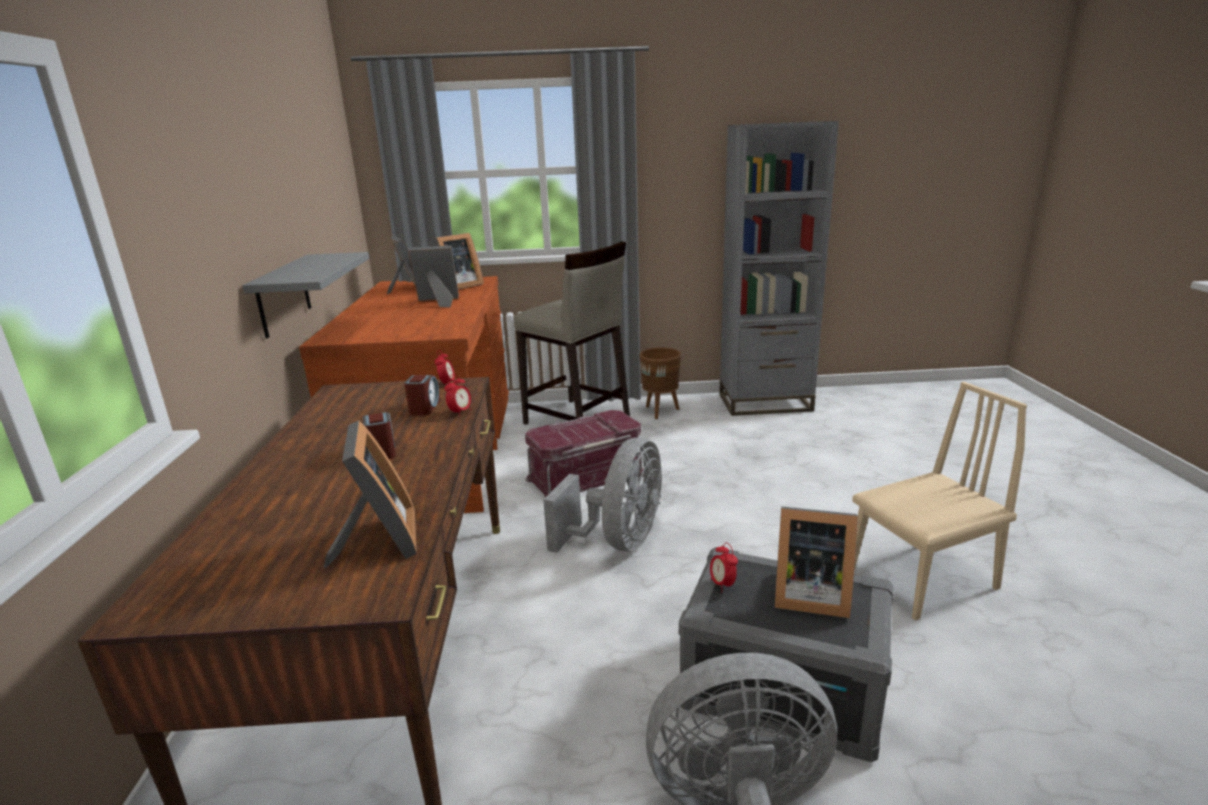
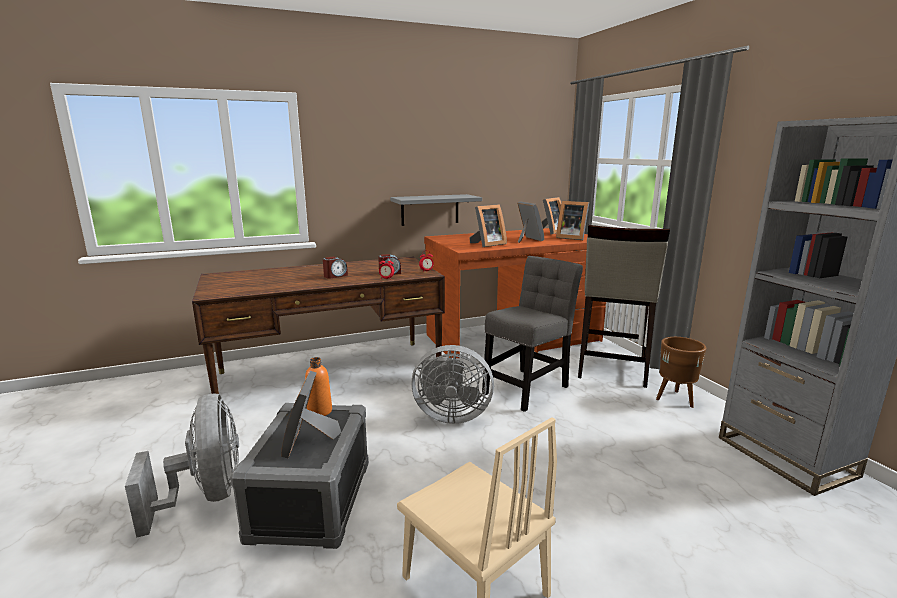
camera: 70 degrees right, 5 degrees down
picture frame [324,420,417,568] -> picture frame moved to [469,204,507,247]
red storage box [525,410,644,498] -> grey chair [482,256,583,412]
alarm clock [710,542,738,592] -> orange bottle [305,357,332,416]

